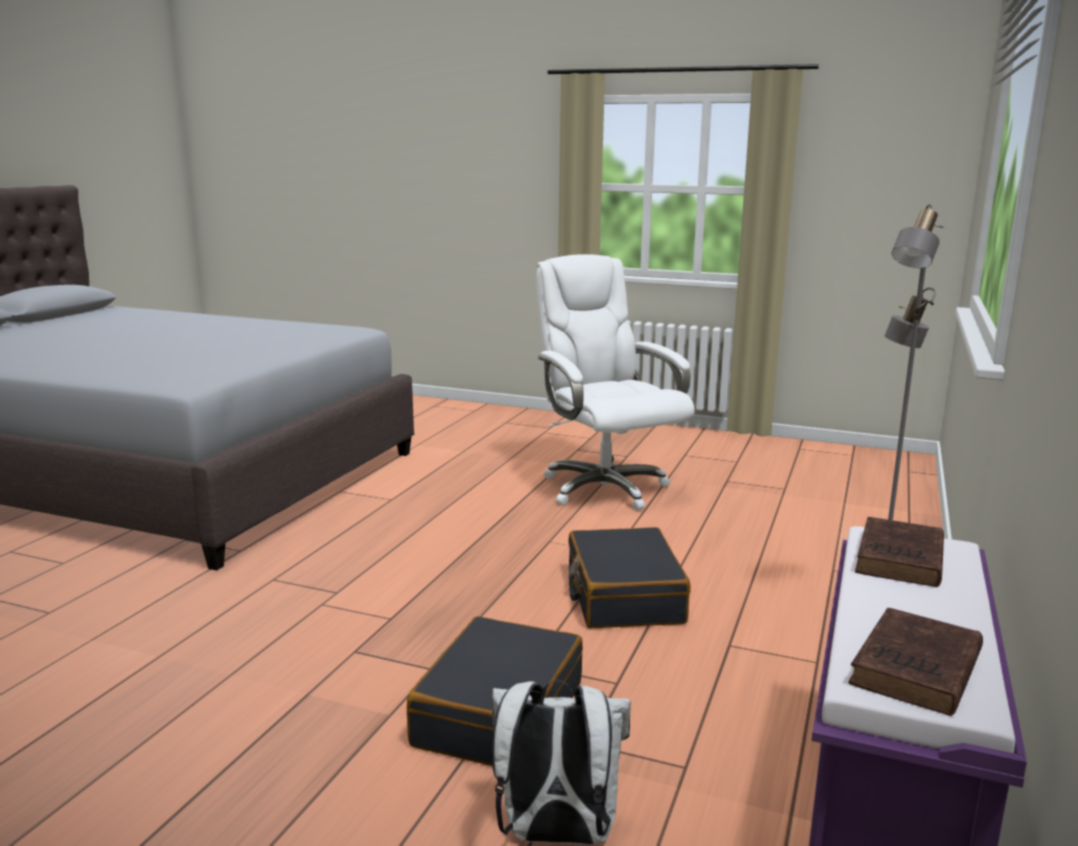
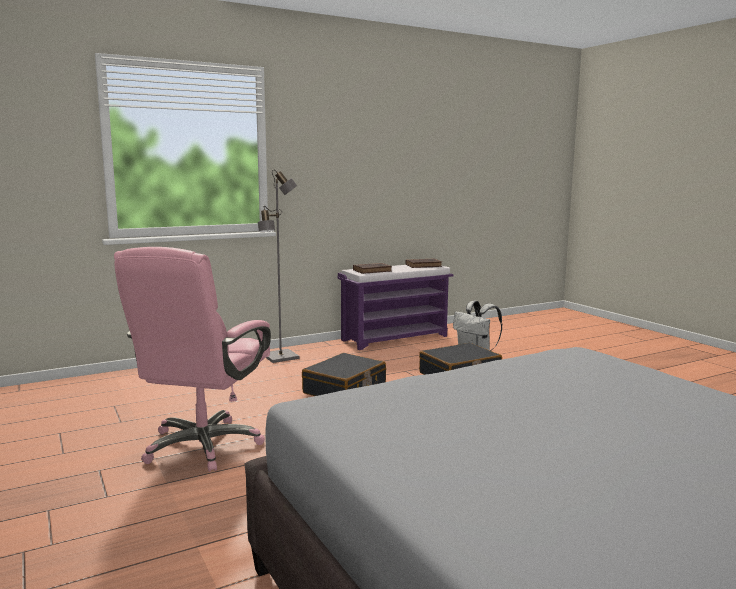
camera: 140 degrees left, 5 degrees down
white office chair [536,254,695,510] -> pink office chair [114,247,271,472]

